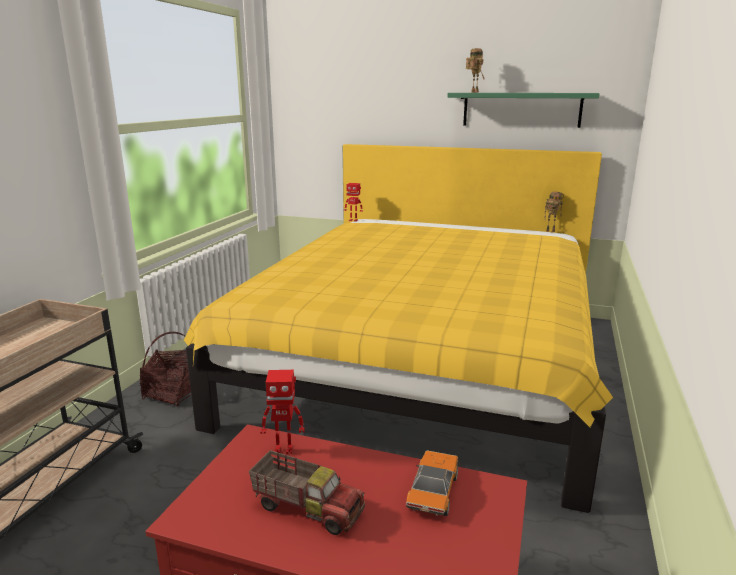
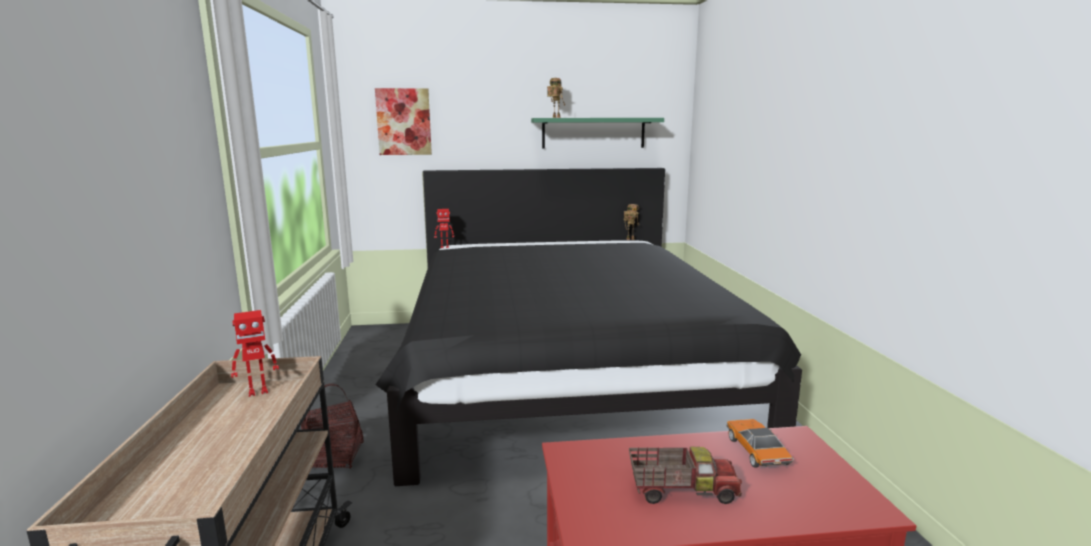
camera: 25 degrees left, 5 degrees down
yellow bed [184,144,613,513] -> black bed [376,168,802,486]
toy robot [260,370,305,454] -> toy robot moved to [231,310,279,397]
none -> picture [375,88,432,155]

